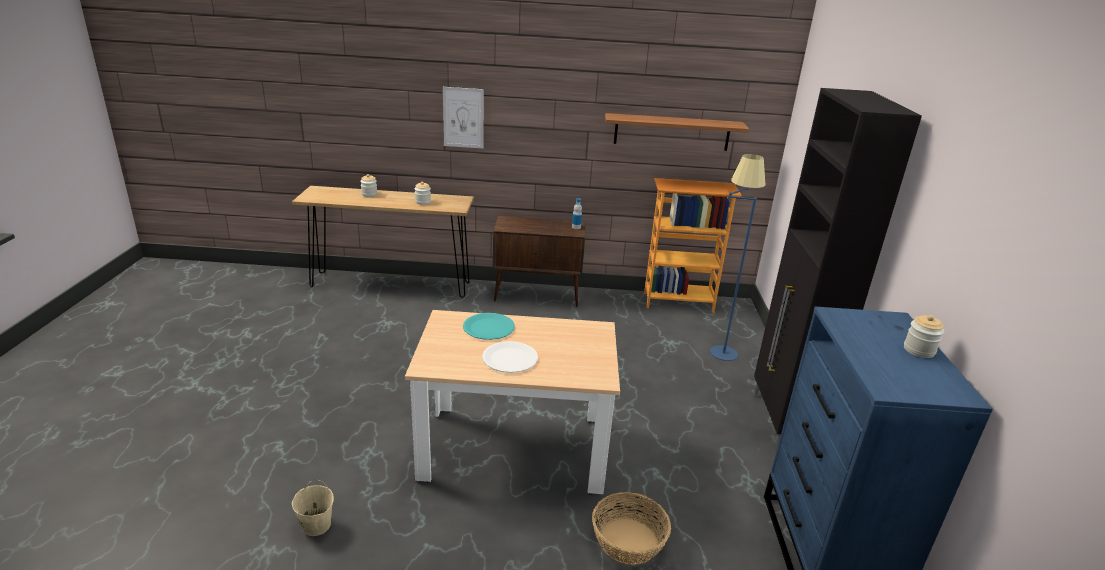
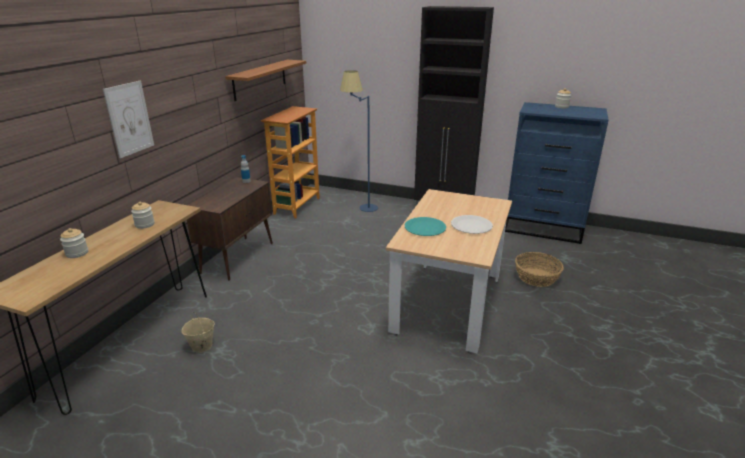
camera: 70 degrees left, 0 degrees up
beige bucket [292,480,334,536] -> beige bucket moved to [182,312,215,353]

